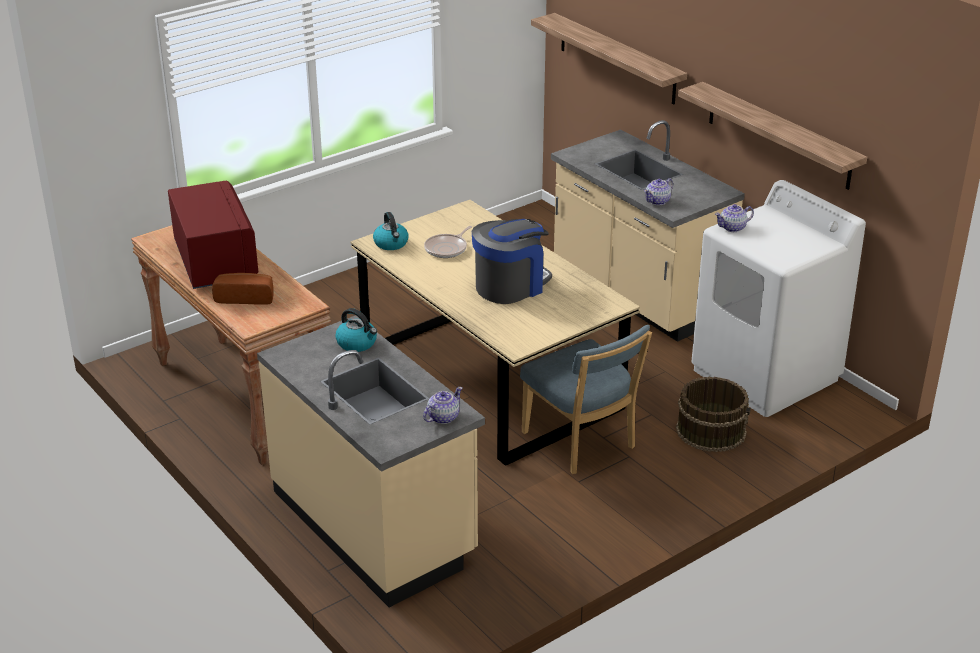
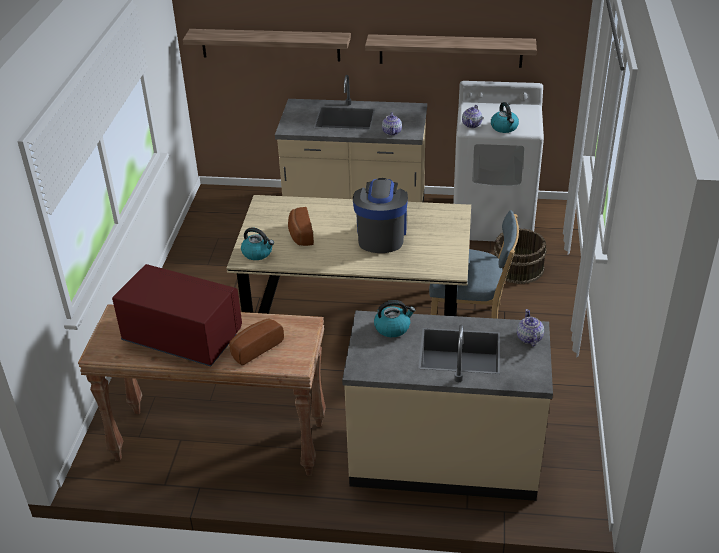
camera: 45 degrees left, 5 degrees up
frying pan [424,226,472,258] -> bread [288,207,314,246]
none -> kettle [491,102,519,133]

